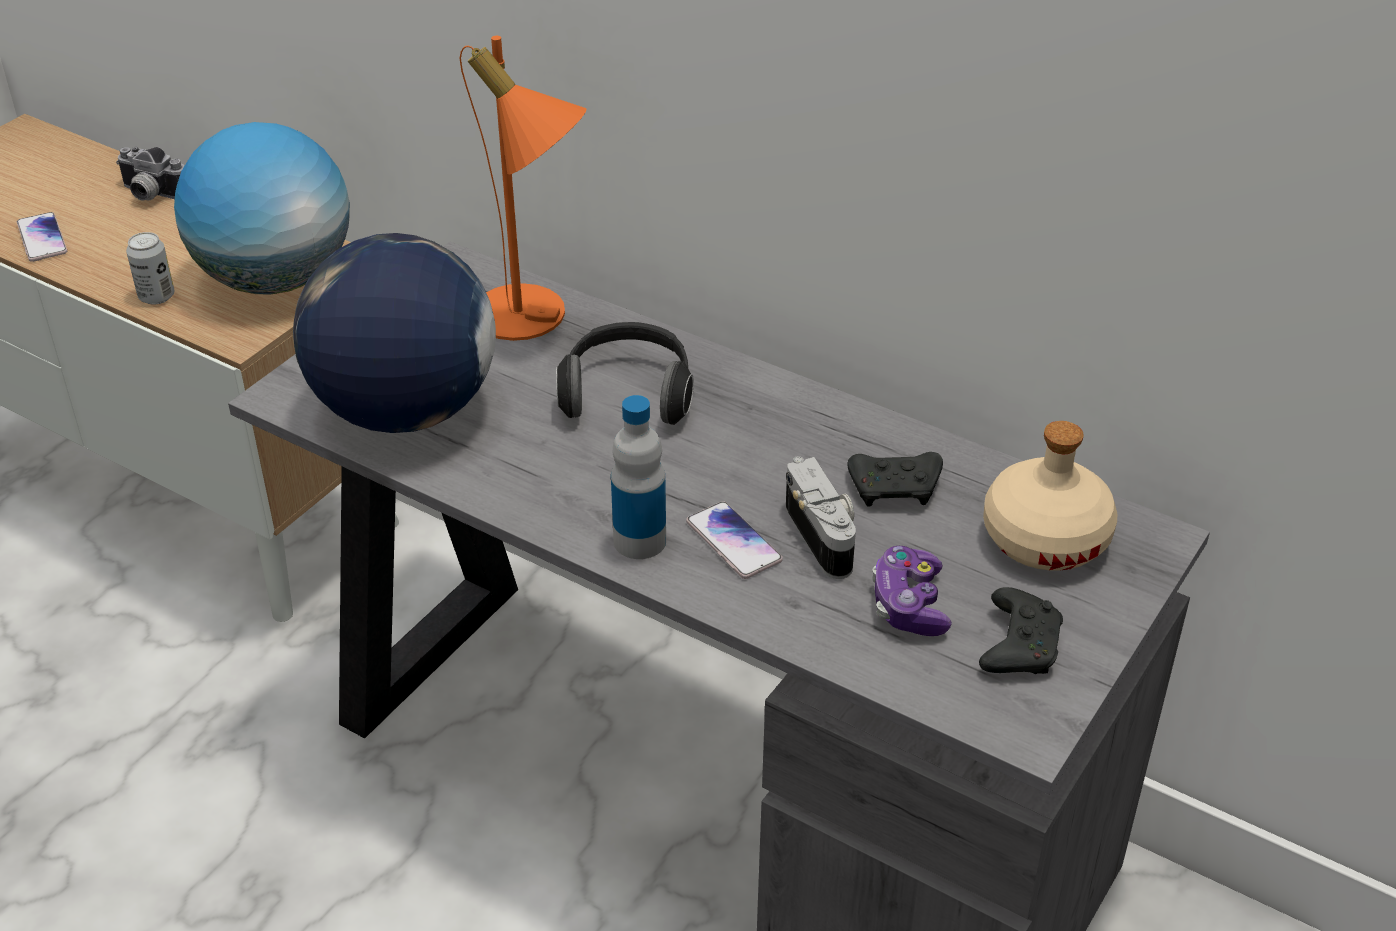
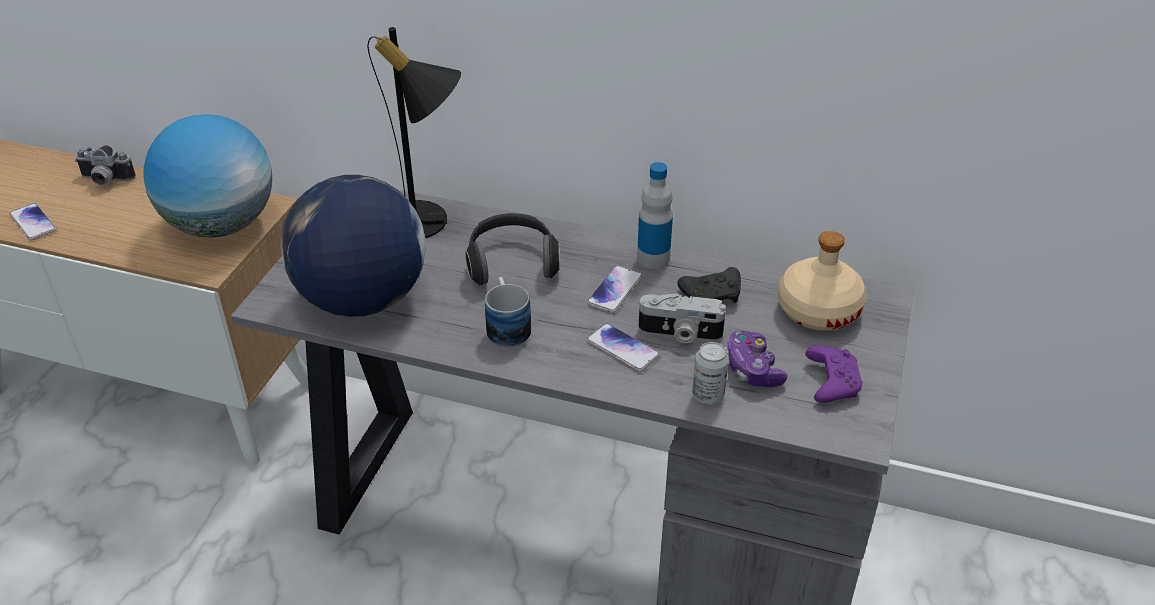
camera: 15 degrees left, 0 degrees up
can [126,232,174,305] -> can moved to [692,342,729,404]
orange table lamp [459,36,587,341] -> black table lamp [367,27,461,238]
bottle [611,395,666,559] -> bottle moved to [637,162,673,269]
camera [786,456,856,579] -> camera turned 135 degrees clockwise [638,293,726,343]
black game controller [979,587,1063,674] -> purple game controller [805,345,862,403]
none -> mug [485,277,531,347]
none -> phone [587,266,643,313]

